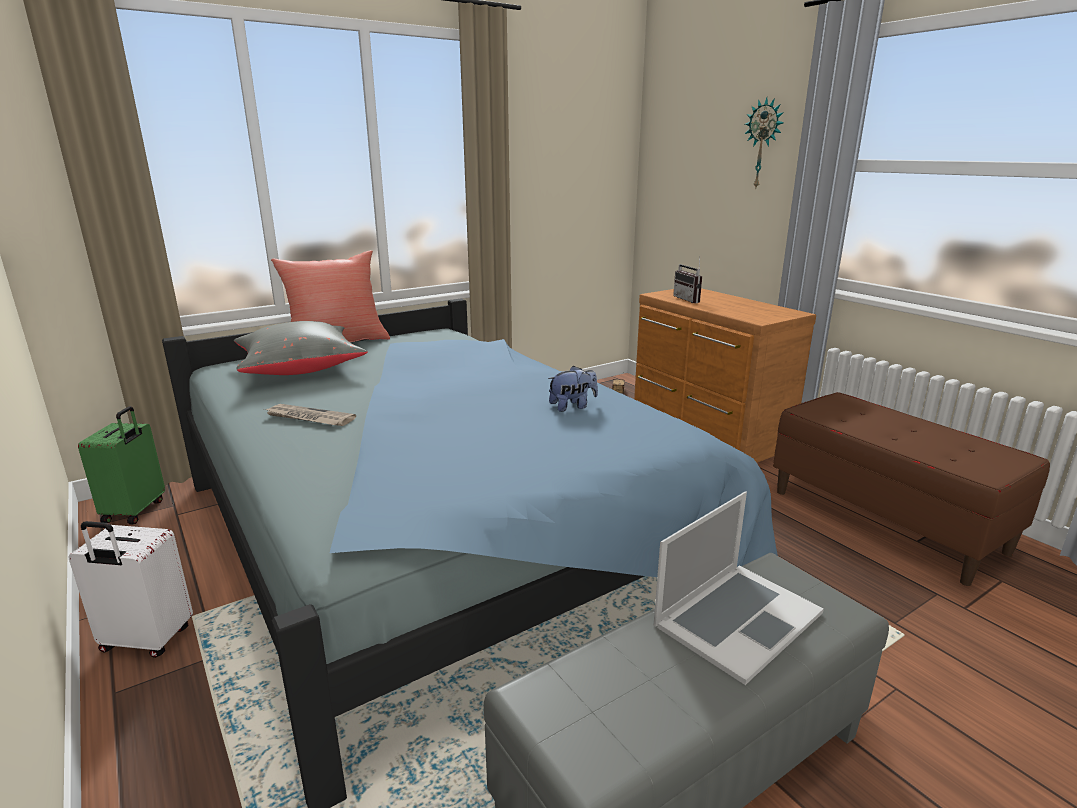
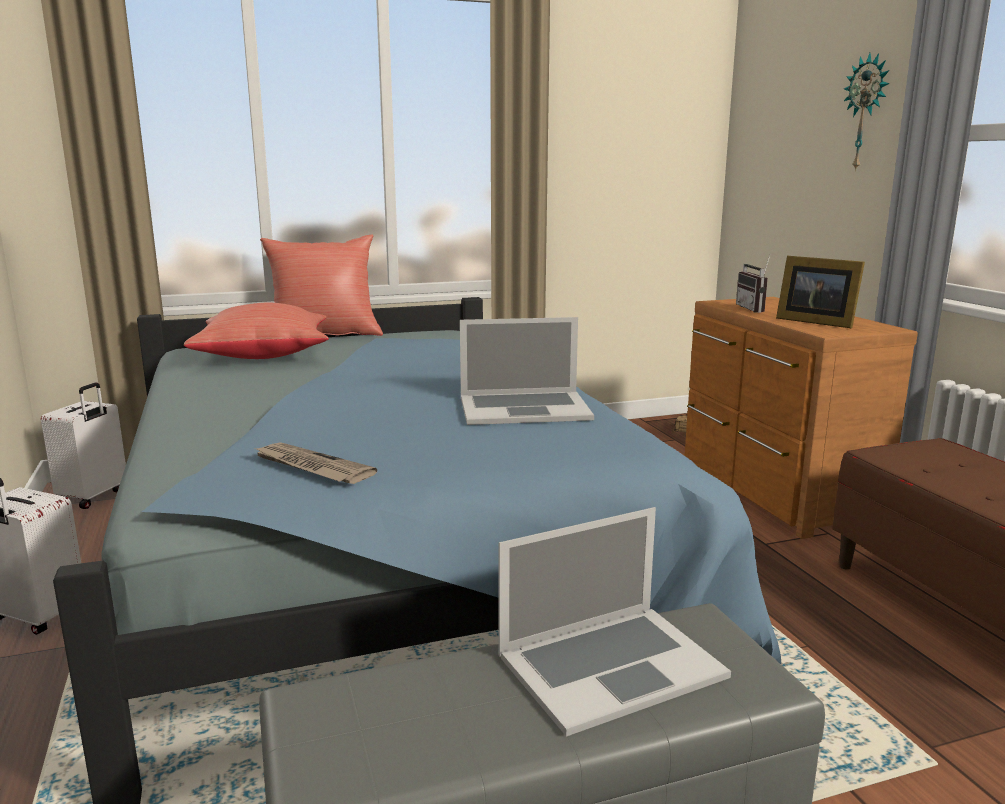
camera: 15 degrees right, 5 degrees down
green suitcase [78,406,165,524] -> white suitcase [41,383,126,509]
grey pillow [234,321,368,375] -> red pillow [184,303,329,359]
newspaper [265,404,356,426] -> newspaper moved to [252,442,377,484]
plush toy [548,366,598,412] -> laptop [460,317,594,425]
none -> picture frame [776,256,865,328]

